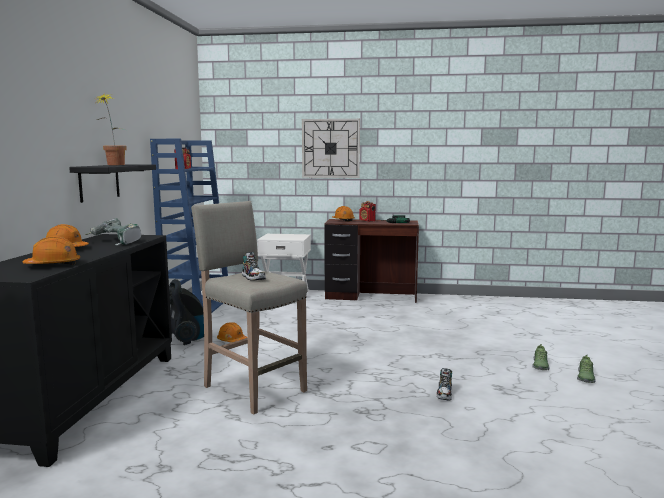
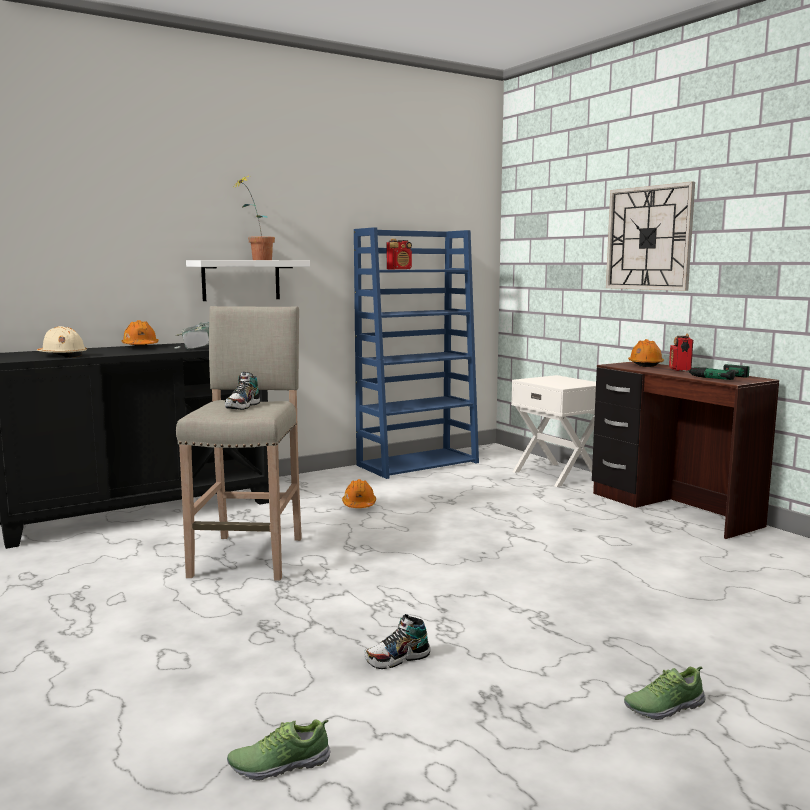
camera: 50 degrees right, 0 degrees up
orange hard hat [22,236,80,265] -> beige hard hat [37,326,87,358]
black shelf [69,165,156,203] -> white shelf [186,260,310,301]
vacuum cleaner [169,279,204,345] -> none
shoe [577,355,596,383] -> shoe moved to [227,719,330,780]

